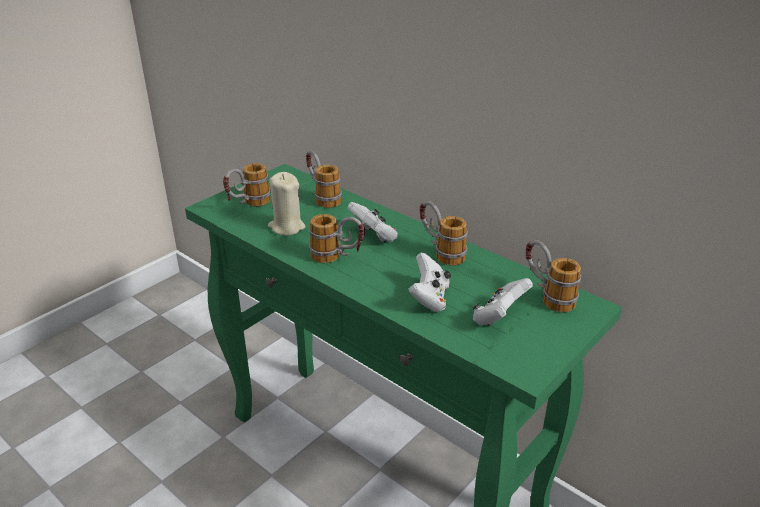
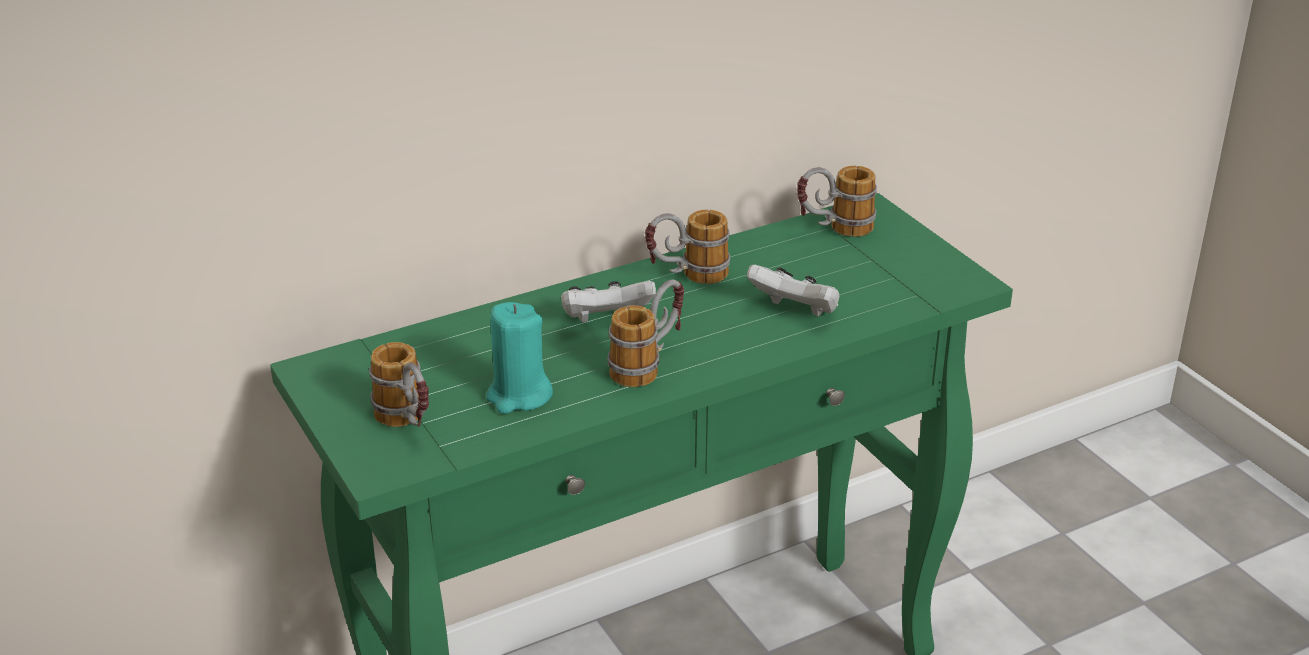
camera: 70 degrees left, 0 degrees up
beige candle [268,172,305,236] -> turquoise candle [486,302,553,414]
mug [306,150,342,208] -> none
white game controller [473,278,533,326] -> none

